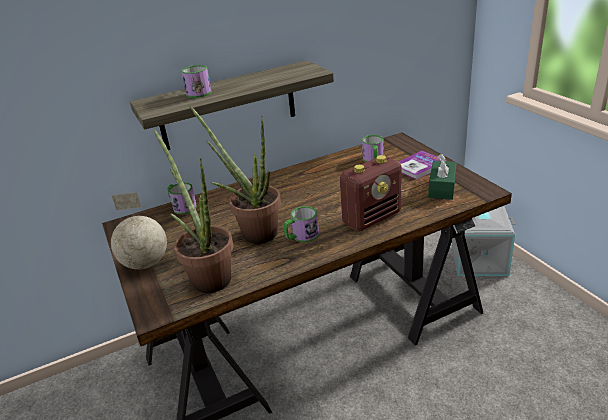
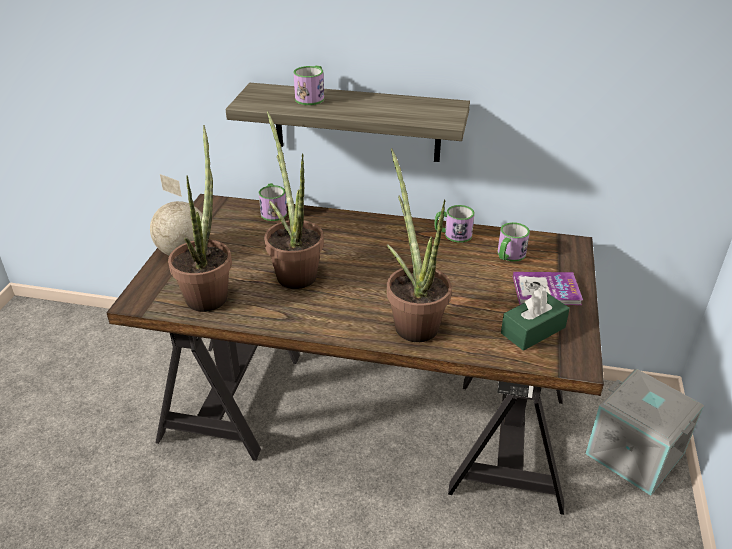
camera: 35 degrees right, 5 degrees up
mug [284,206,319,242] -> mug moved to [435,205,475,243]
radio [340,155,402,231] -> potted plant [387,148,452,342]

